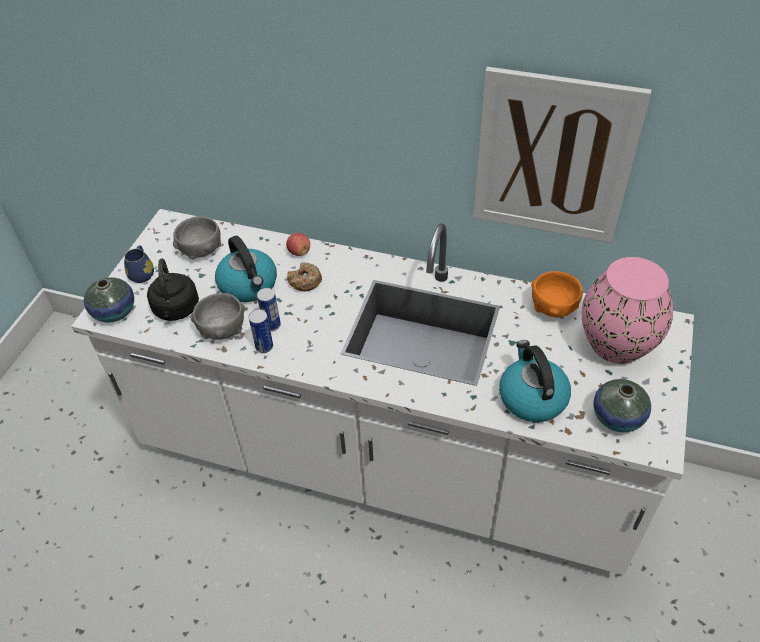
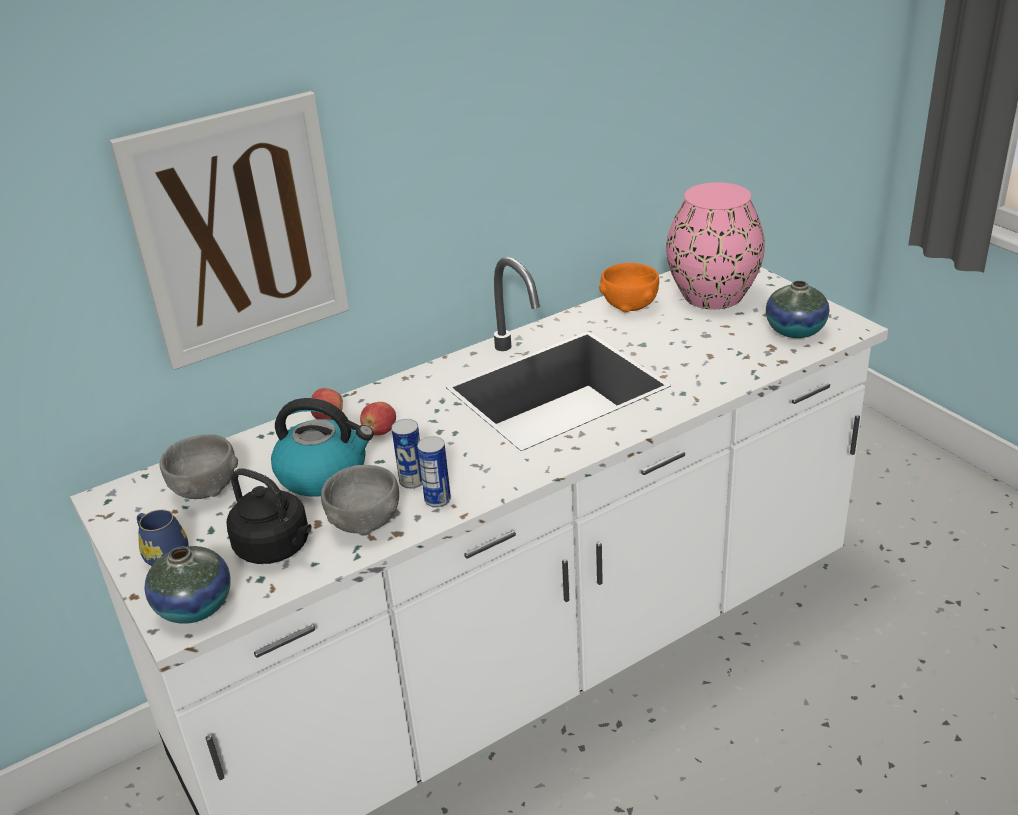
camera: 50 degrees left, 15 degrees down
donut [287,262,322,291] -> apple [360,402,396,436]
picture [473,67,651,243] -> picture moved to [110,91,349,370]
kettle [499,340,571,422] -> none

